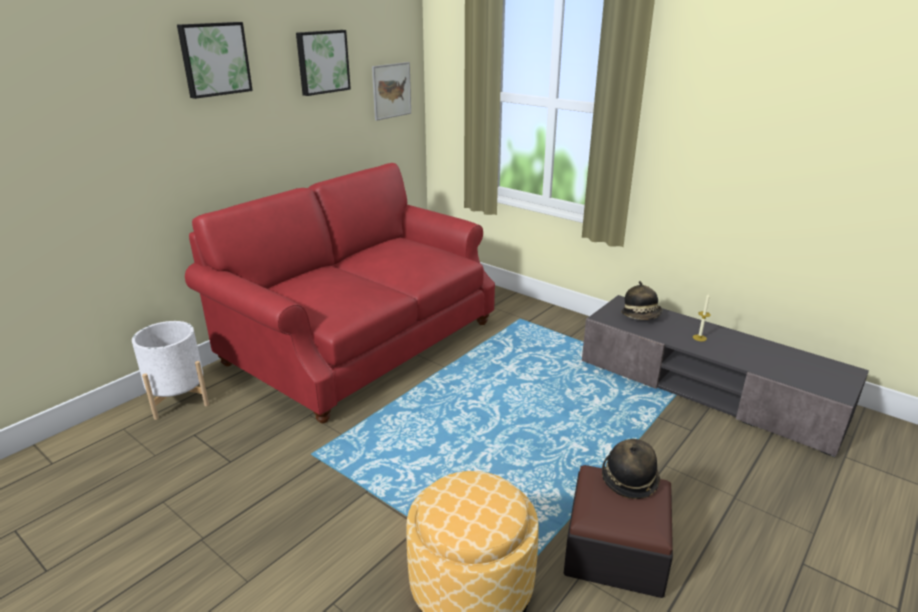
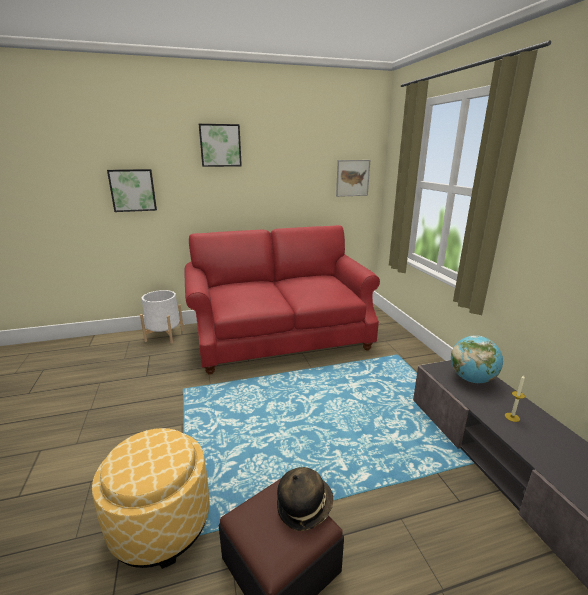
camera: 35 degrees right, 5 degrees down
picture [296,30,351,96] -> picture moved to [107,169,157,212]
hat [621,281,662,320] -> globe [451,335,503,383]

